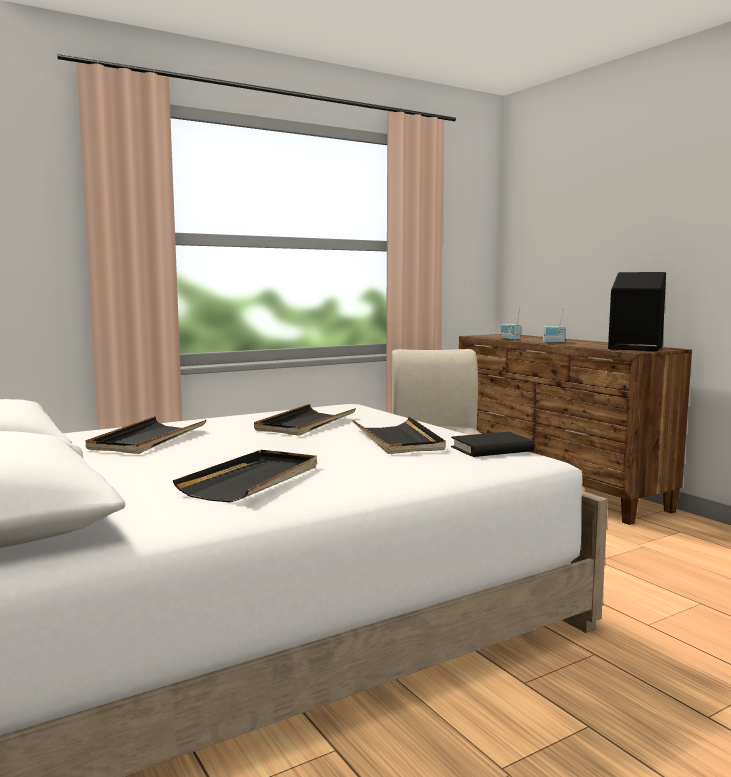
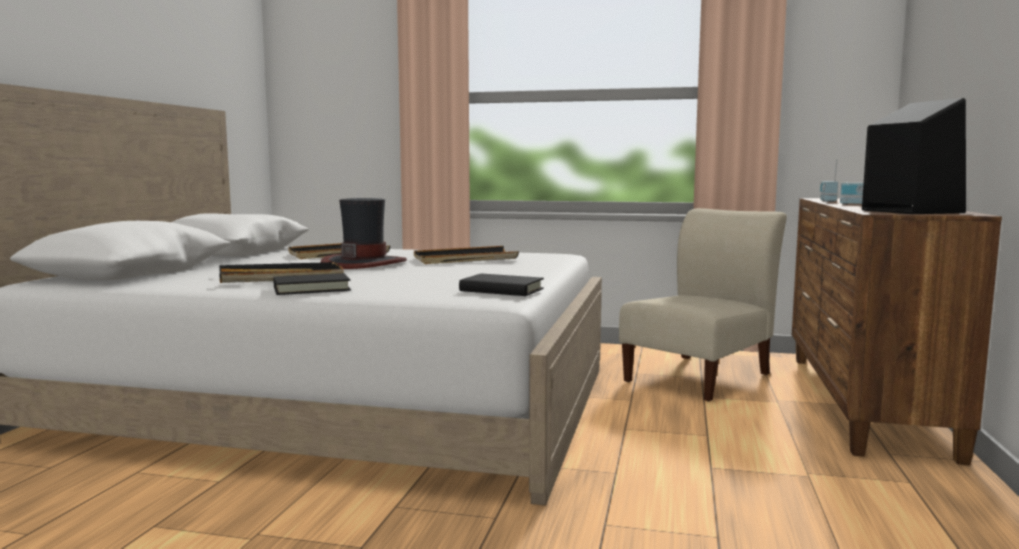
camera: 45 degrees right, 0 degrees up
black tray [353,416,446,454] -> none
none -> black book [273,273,351,295]
none -> hat [321,198,407,269]

